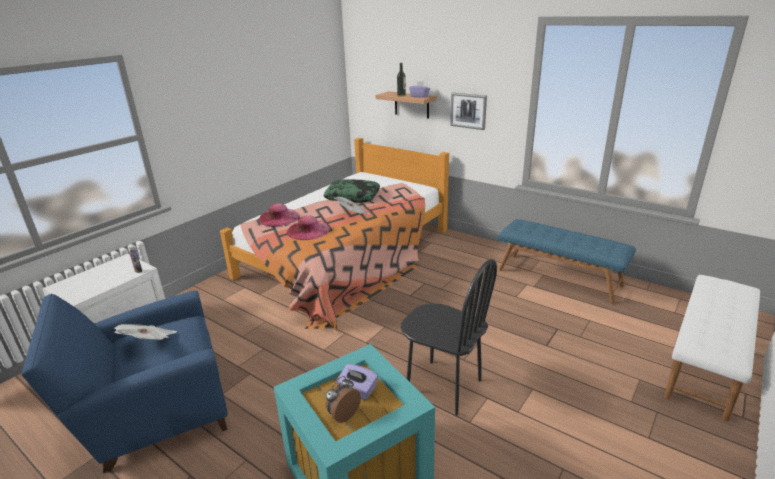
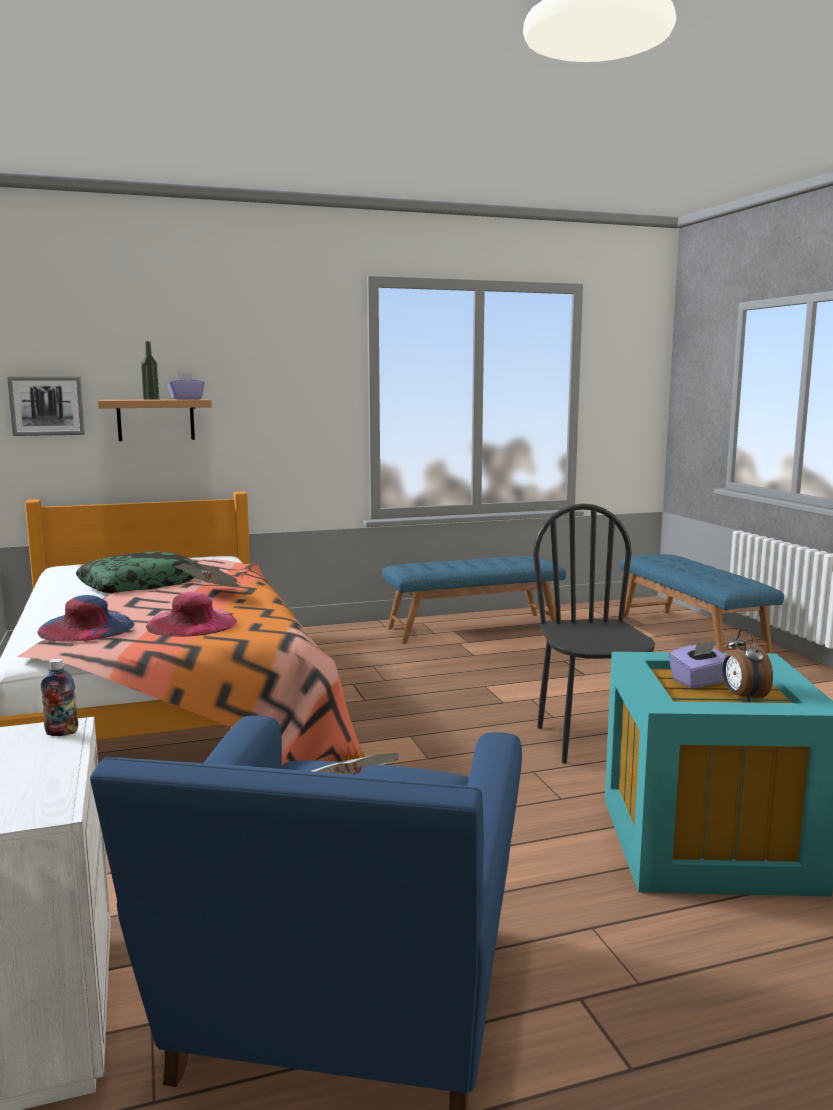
camera: 55 degrees left, 15 degrees down
pink hat [258,204,299,226] -> blue hat [38,595,135,642]
black chair [401,259,497,416] -> black chair turned 75 degrees counterclockwise [533,503,655,764]
picture [450,93,487,130] -> picture moved to [7,376,85,436]
white bench [664,275,760,421] -> blue bench [620,554,784,653]

